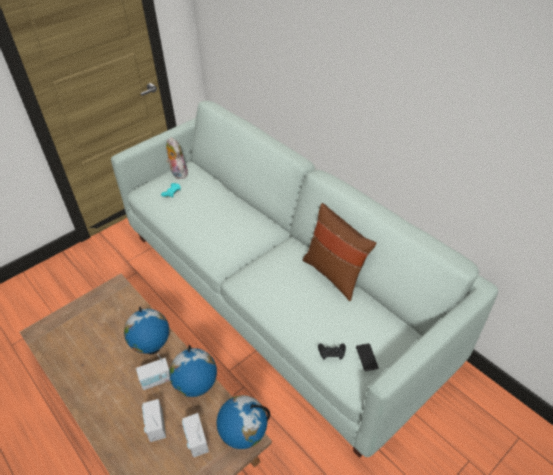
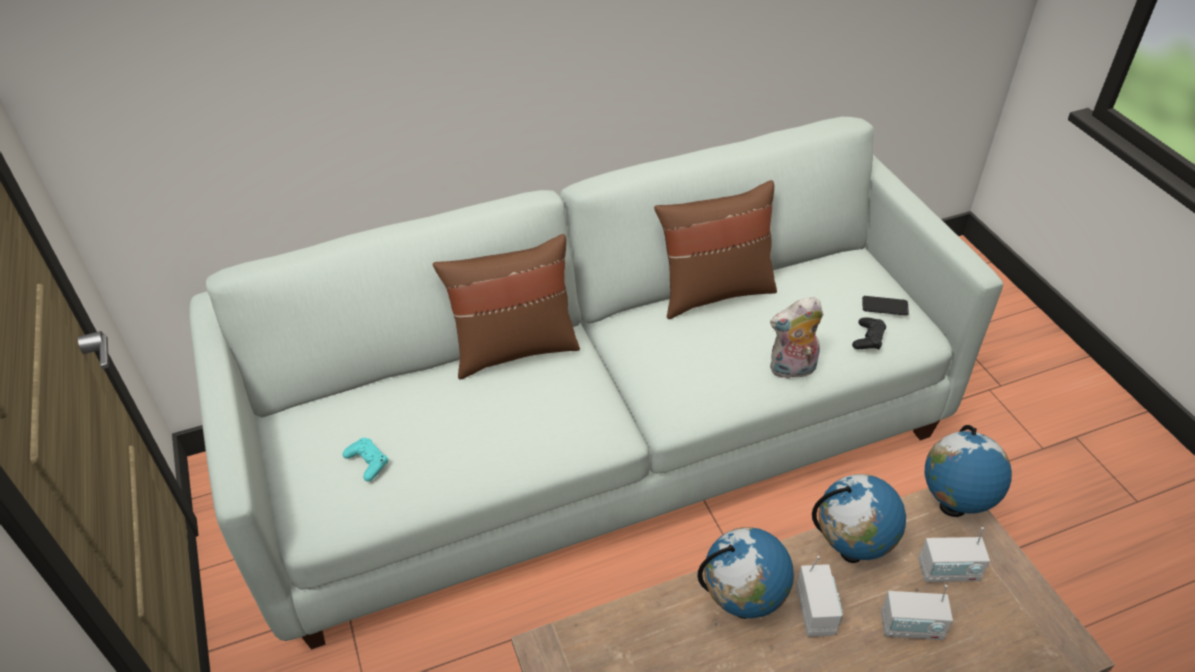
camera: 70 degrees left, 0 degrees up
plush toy [166,137,188,179] -> plush toy moved to [770,297,823,380]
none -> brown pillow [433,234,580,380]

